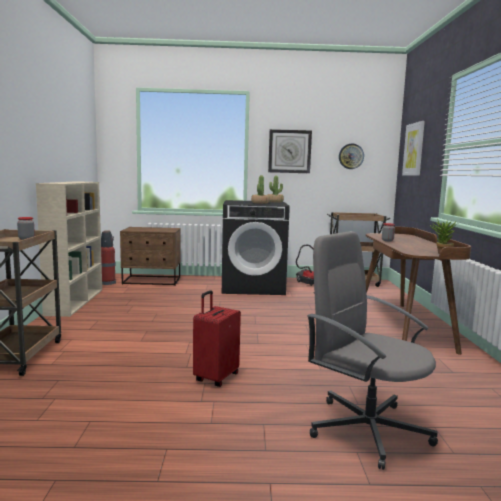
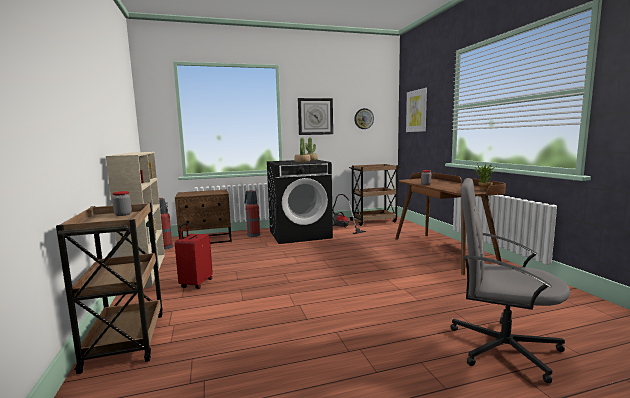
camera: 15 degrees left, 0 degrees up
red suitcase [193,290,241,387] -> red suitcase moved to [175,222,213,289]
none -> fire extinguisher [244,190,260,237]

